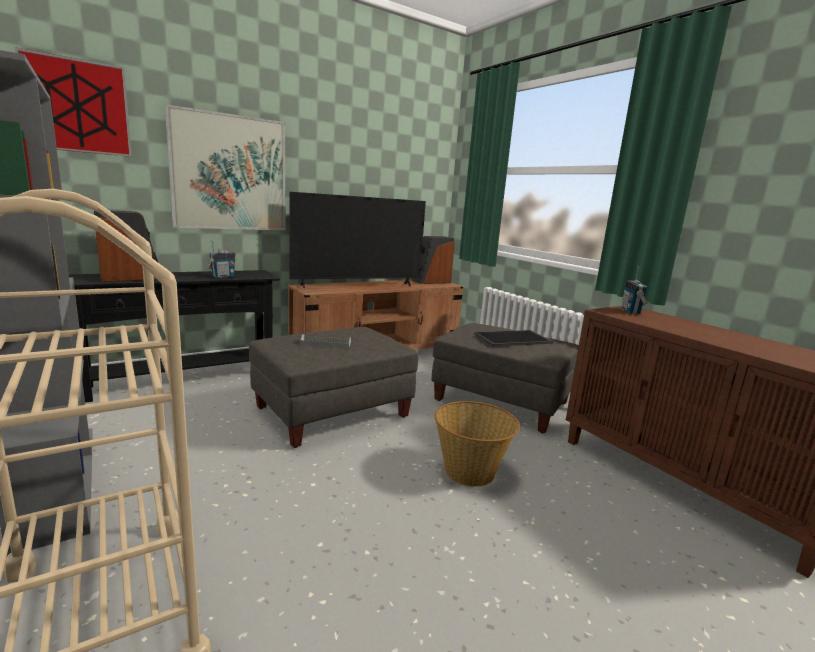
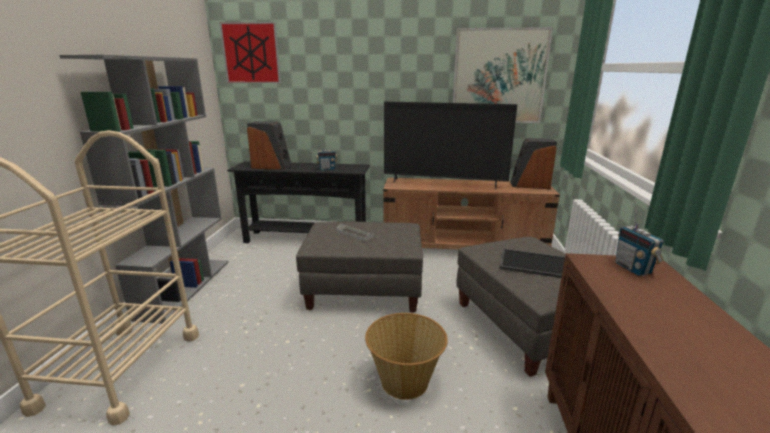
camera: 40 degrees right, 5 degrees up
picture [165,104,285,230] -> picture moved to [453,27,553,123]
radio [621,265,648,314] -> radio turned 60 degrees counterclockwise [616,207,664,276]

